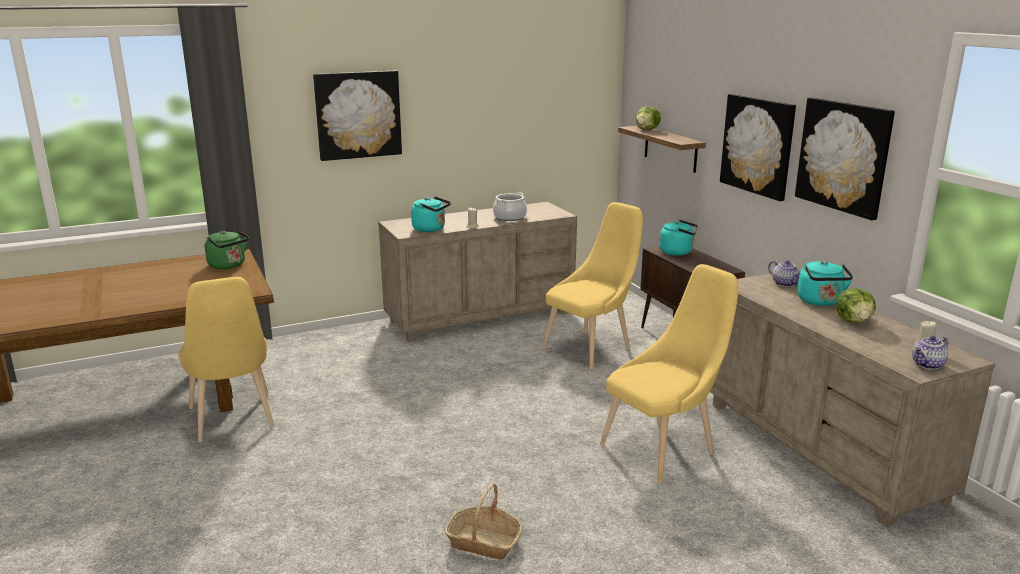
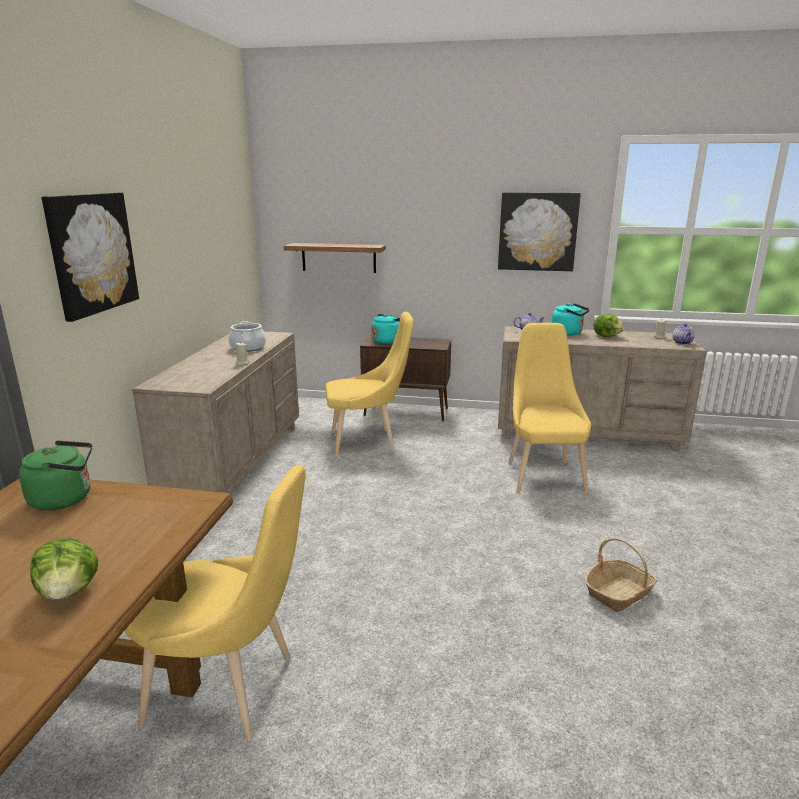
camera: 55 degrees left, 0 degrees up
turquoise kettle [411,196,451,232] -> none
yellow chair [542,202,643,370] -> yellow chair turned 90 degrees clockwise [325,312,413,458]
lettuce [636,106,661,130] -> lettuce moved to [30,538,98,600]
picture [720,94,796,201] -> none

